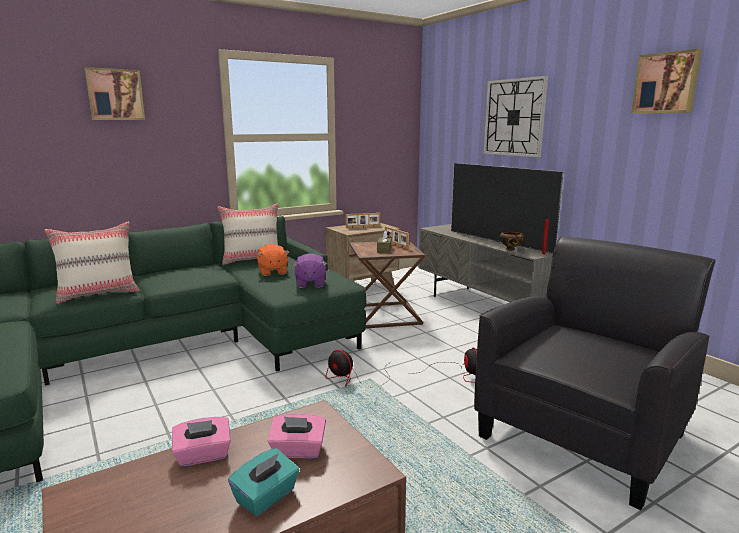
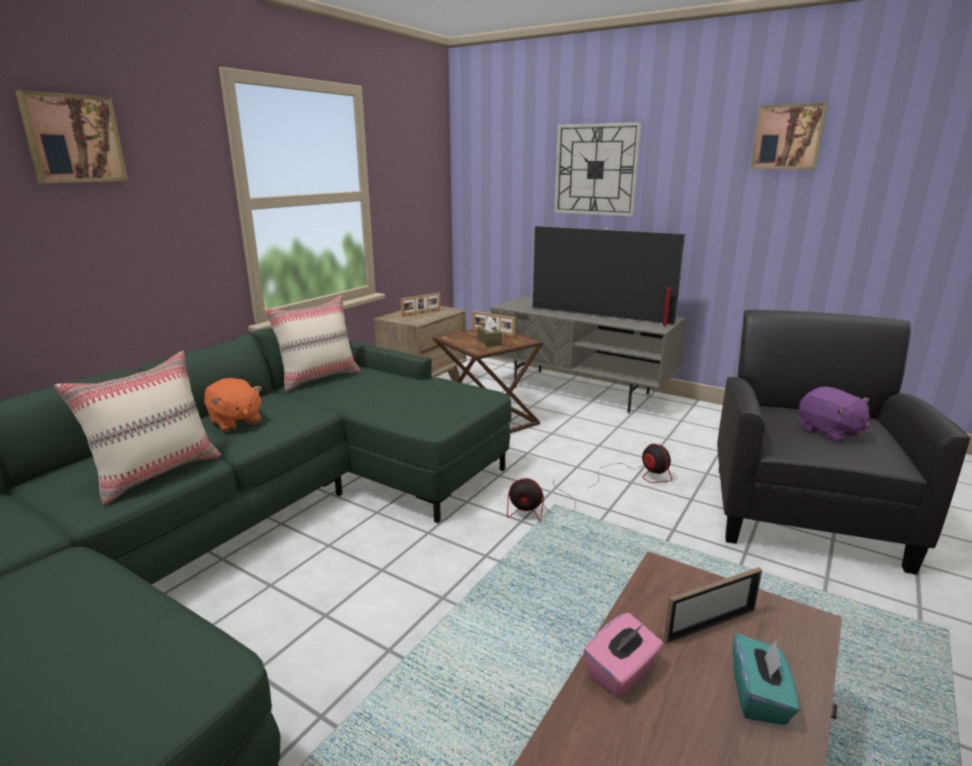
camera: 25 degrees left, 5 degrees up
orange plush toy [257,244,289,276] -> orange plush toy moved to [204,378,262,431]
pink tissue box [268,414,326,458] -> picture frame [663,567,762,645]
purple plush toy [292,253,327,288] -> purple plush toy moved to [799,387,871,443]
bowl [499,232,524,251] -> none

